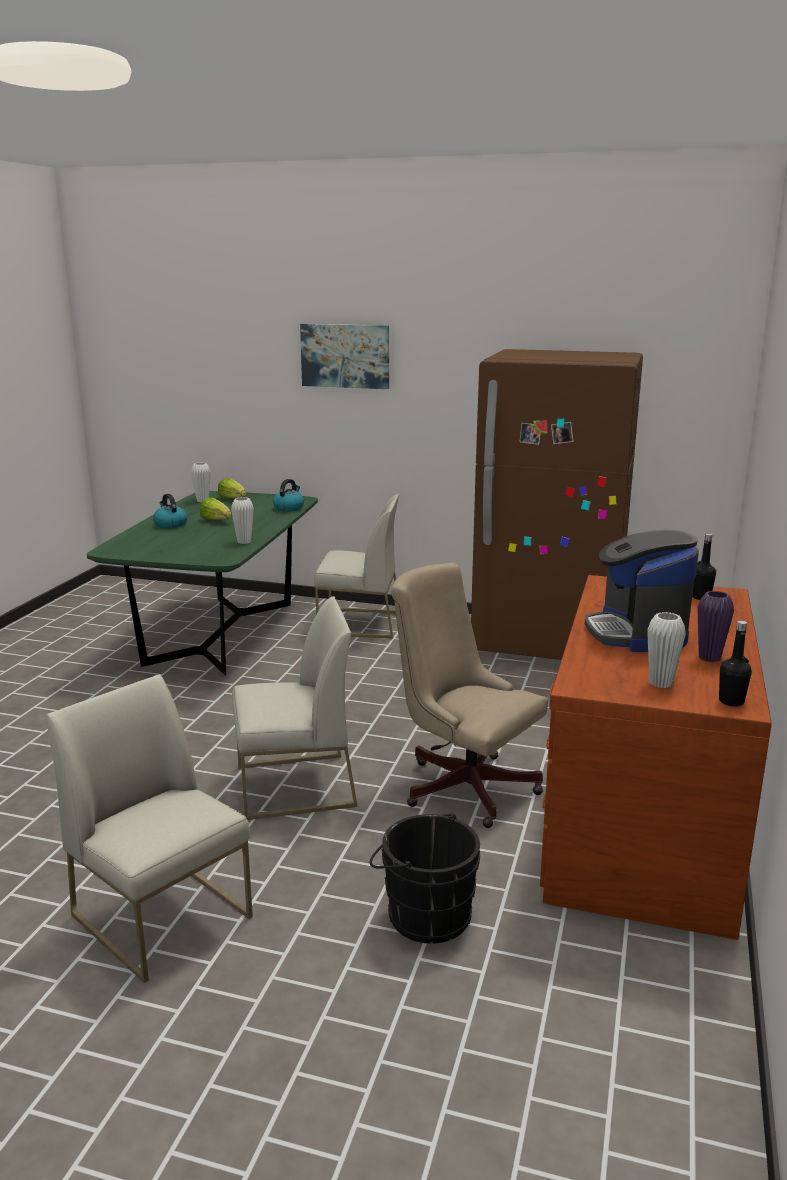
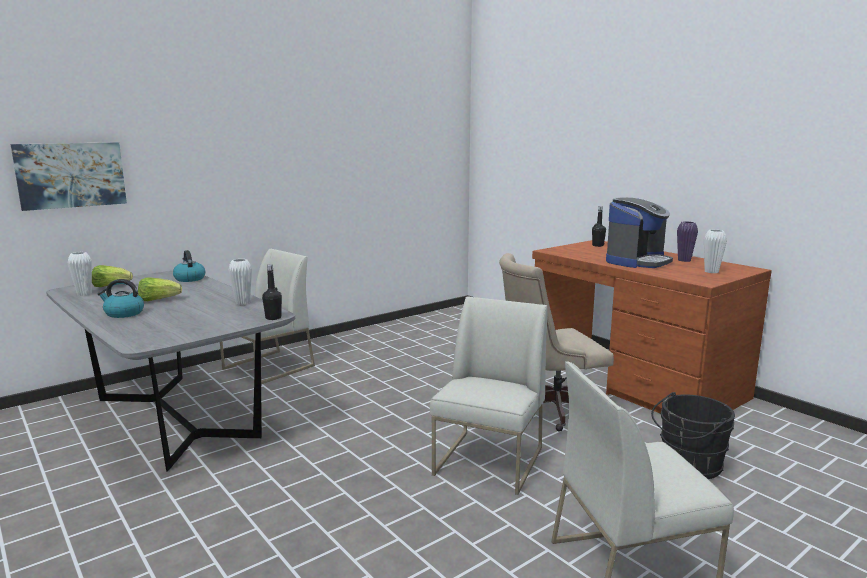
camera: 55 degrees left, 5 degrees down
green dining table [87,491,318,675] -> grey dining table [46,271,295,472]
picture [300,324,389,389] -> picture moved to [10,142,127,211]
brown fridge [471,349,643,660] -> none
coffee machine [585,529,699,652] -> coffee machine turned 75 degrees counterclockwise [606,197,673,268]
black bottle [719,621,752,707] -> black bottle moved to [262,264,282,320]

